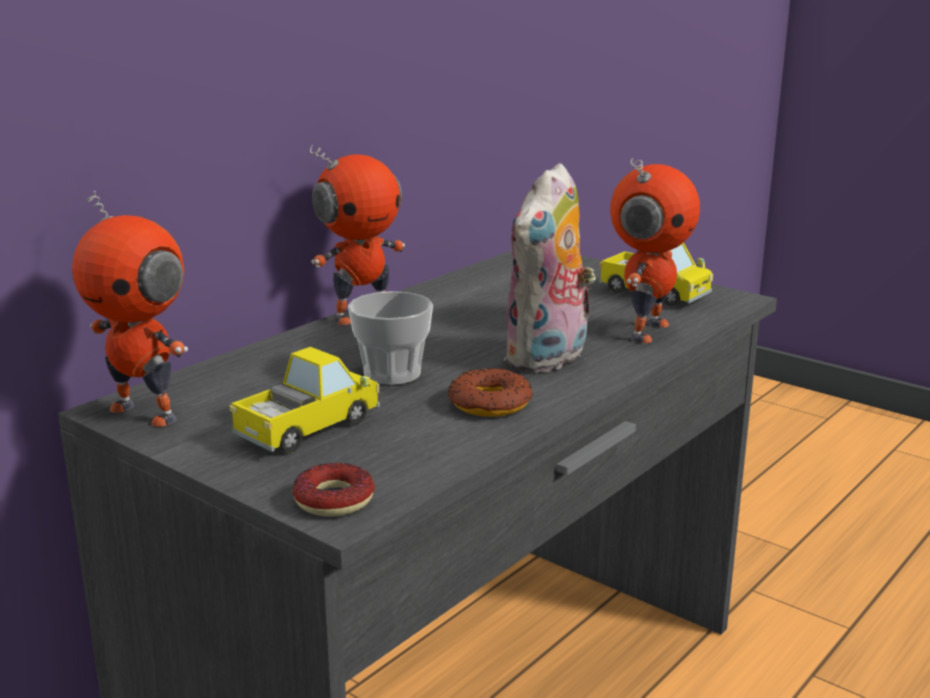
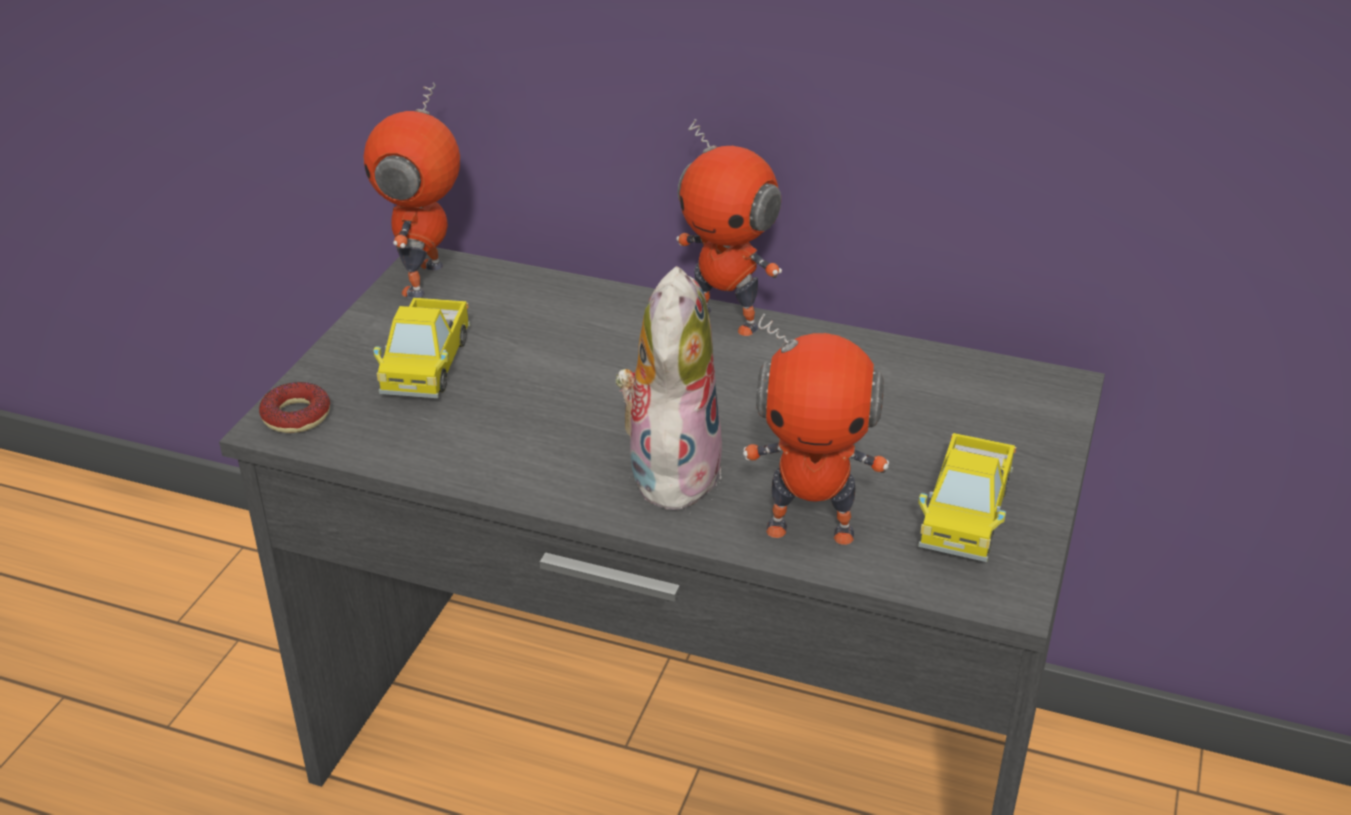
camera: 70 degrees right, 15 degrees up
toy truck [229,347,380,452] -> toy truck turned 75 degrees clockwise [373,298,470,398]
cup [348,291,433,385] -> none
donut [448,368,533,417] -> none
plush toy [503,163,596,373] -> plush toy turned 90 degrees clockwise [613,266,722,514]

